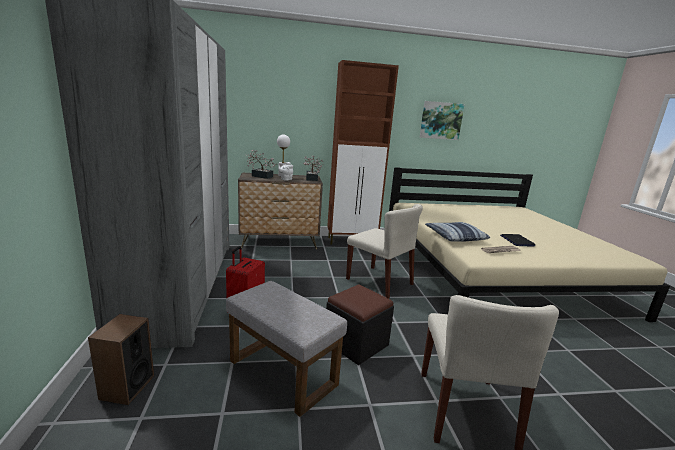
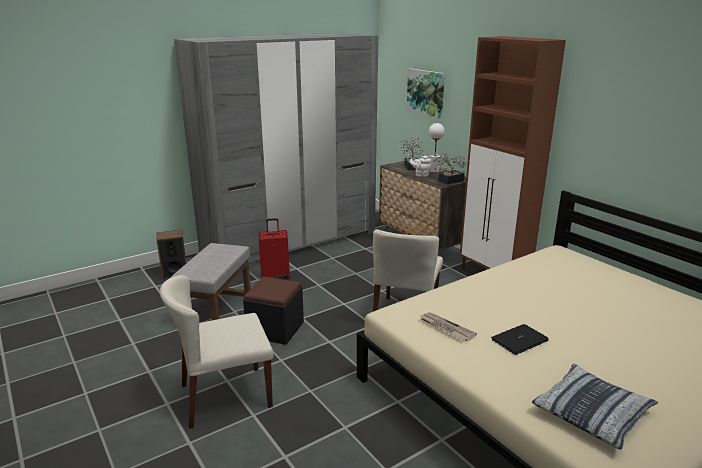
camera: 65 degrees right, 5 degrees up
picture [420,101,465,140] -> picture moved to [407,69,445,119]
pillow [425,222,490,242] -> pillow moved to [532,364,658,450]

